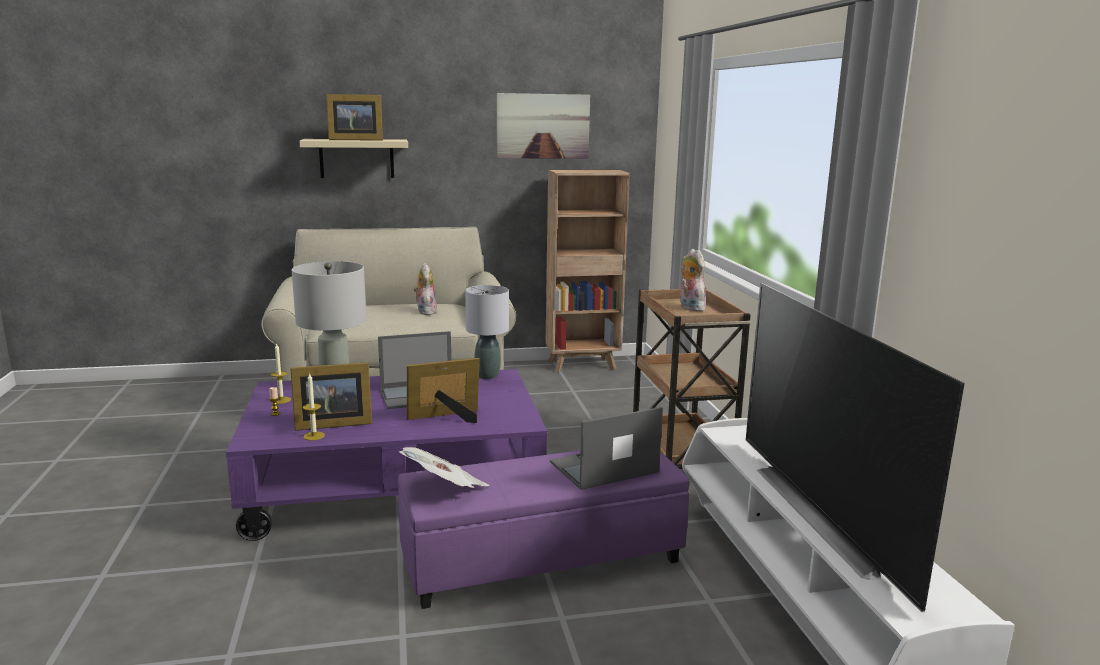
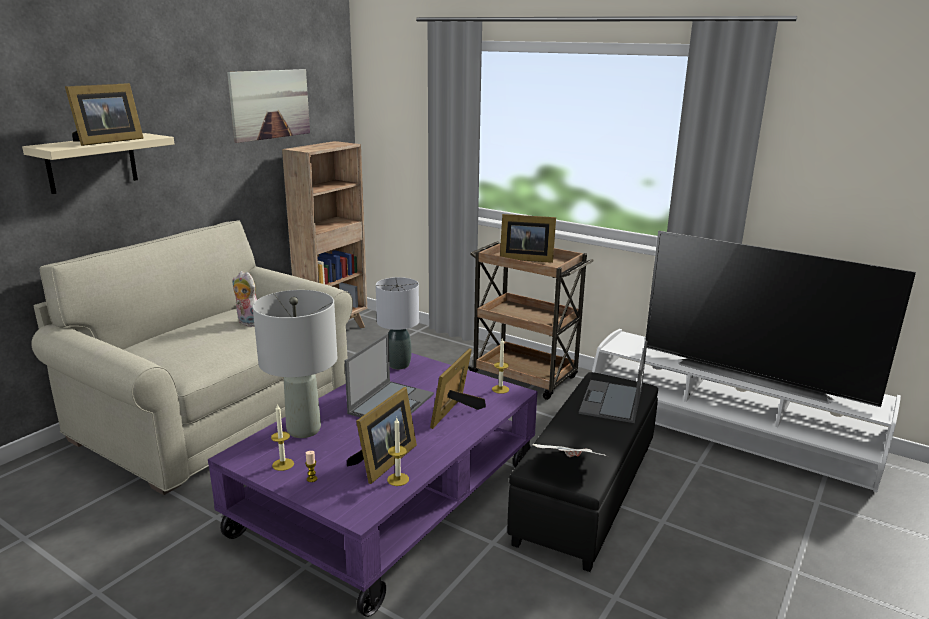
camera: 45 degrees left, 5 degrees up
purple ottoman [398,450,689,609] -> black ottoman [507,372,658,572]
plush toy [680,249,706,311] -> picture frame [500,214,556,263]
none -> candle [492,337,509,394]

